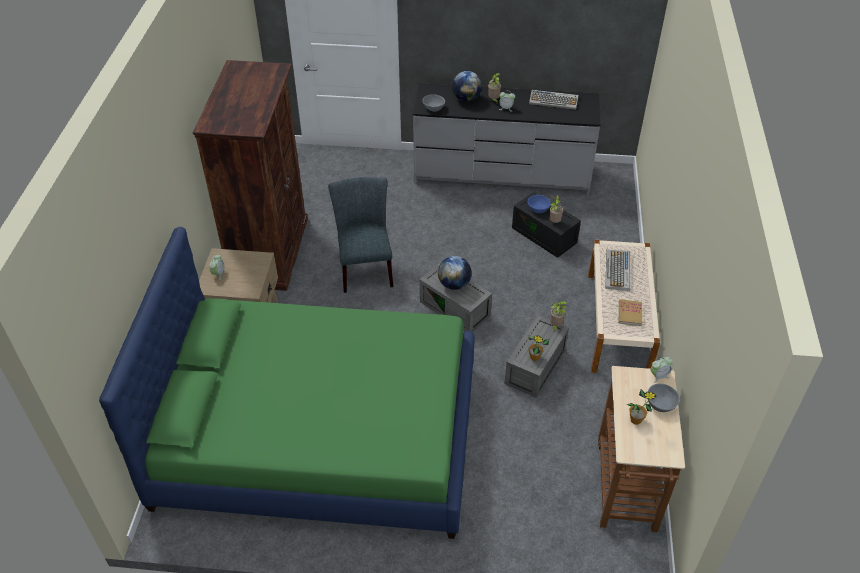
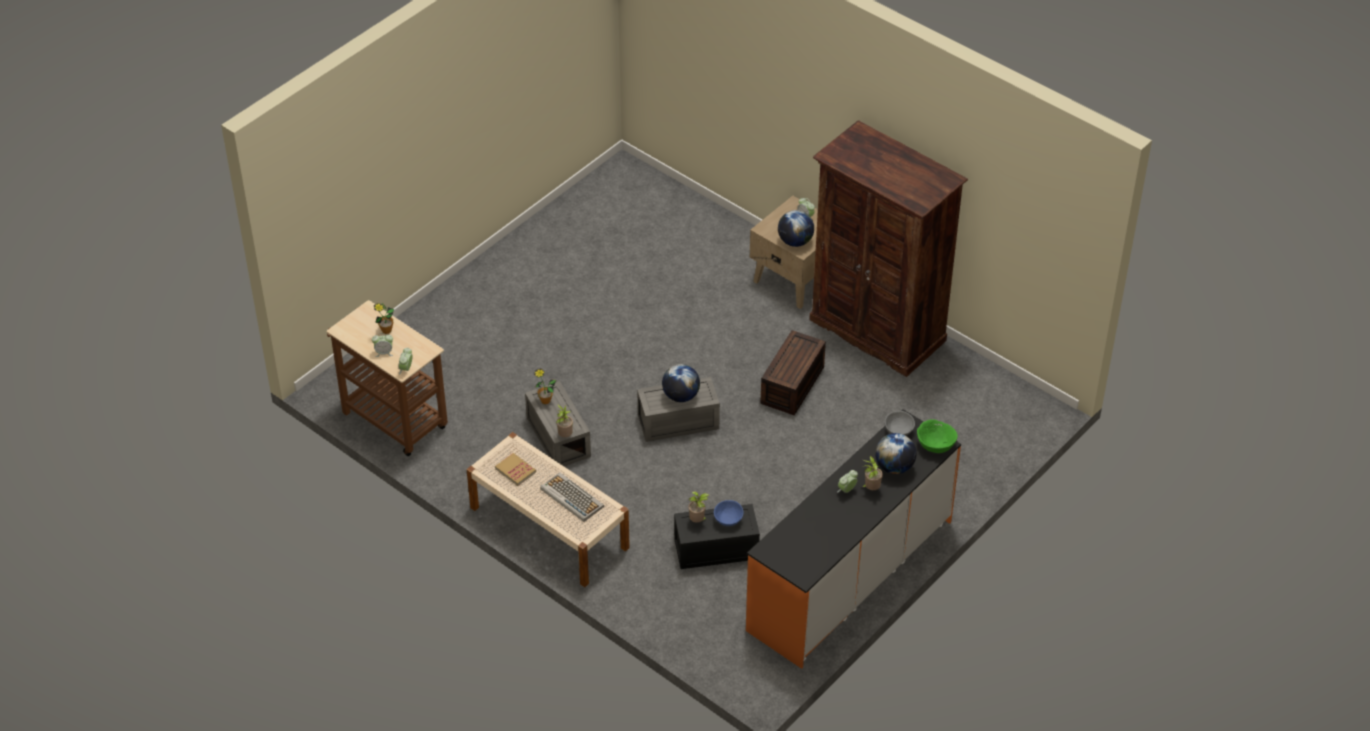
camera: 125 degrees right, 0 degrees up
green bed [99,227,475,539] -> none
grey chair [328,177,393,293] -> brown storage box [760,330,826,416]
grey dresser [413,83,601,195] -> orange dresser [746,409,961,669]
keyboard [529,90,578,110] -> none
grey bowl [648,383,680,412] -> alarm clock [372,333,393,357]
none -> globe [778,210,814,247]
none -> green bowl [917,419,958,453]

